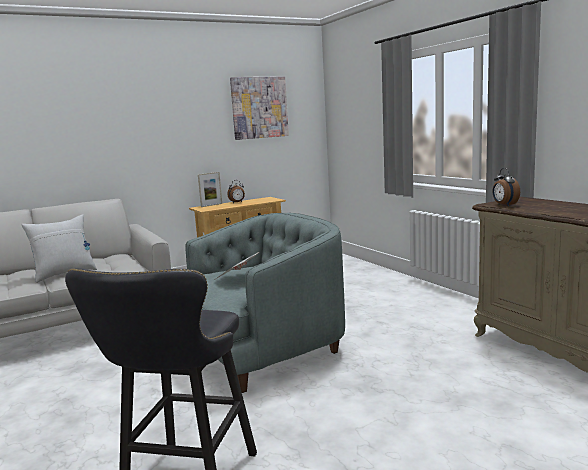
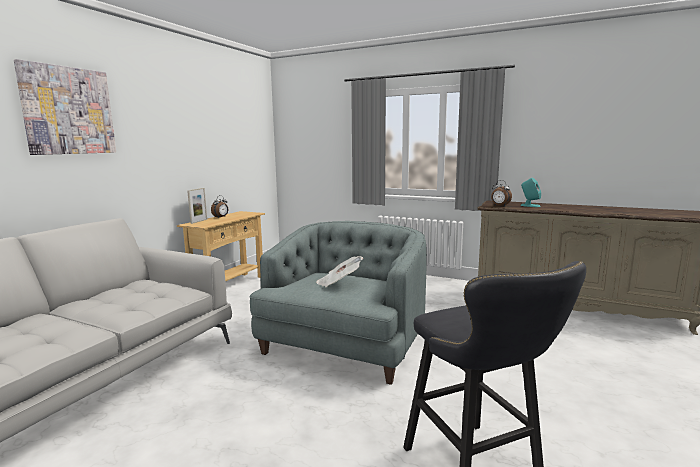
camera: 35 degrees left, 0 degrees up
grey pillow [21,214,97,283] -> none
picture [230,76,289,140] -> picture moved to [14,59,116,155]
none -> turquoise speaker [520,178,541,207]

